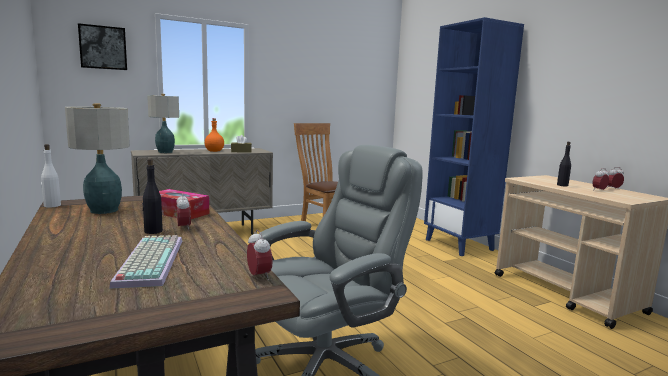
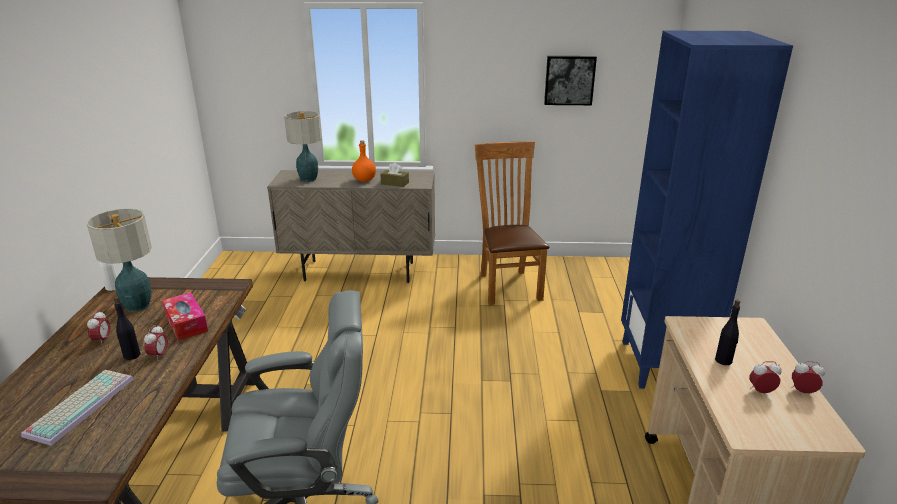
camera: 30 degrees right, 15 degrees up
picture [78,23,127,70] -> picture moved to [544,56,597,105]
alarm clock [247,230,273,280] -> alarm clock moved to [87,311,111,345]

